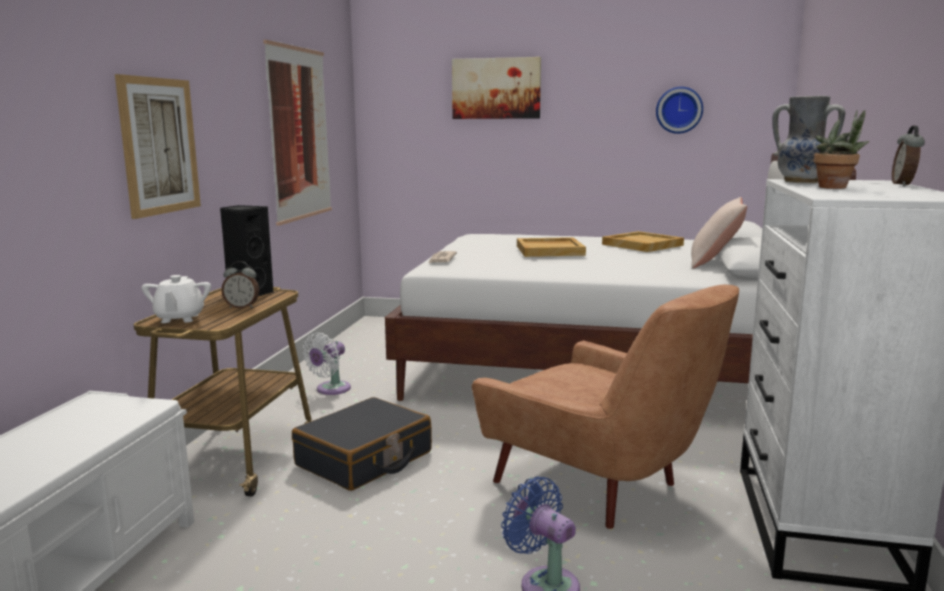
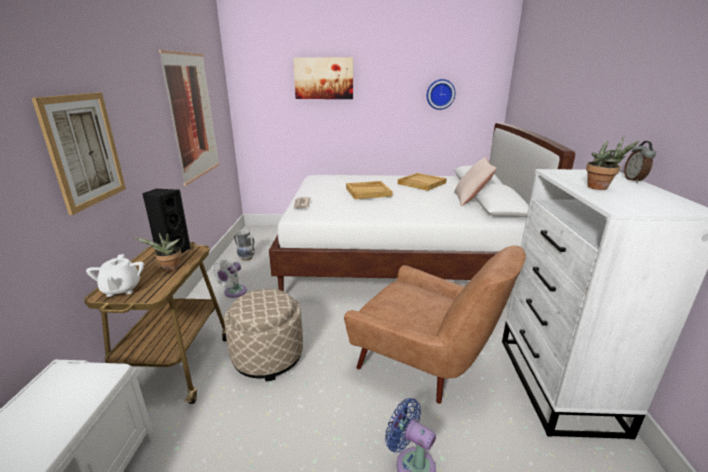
camera: 10 degrees left, 10 degrees up
alarm clock [221,261,259,308] -> potted plant [133,233,181,271]
black suitcase [292,397,432,491] -> beige ottoman [224,289,303,381]
vase [772,96,845,183] -> vase moved to [234,229,255,261]

